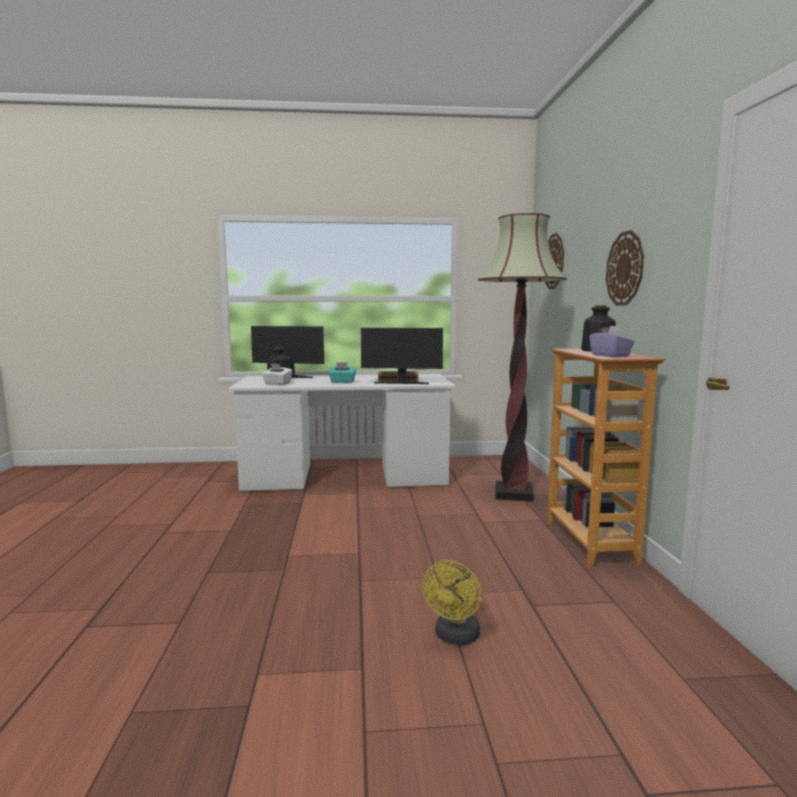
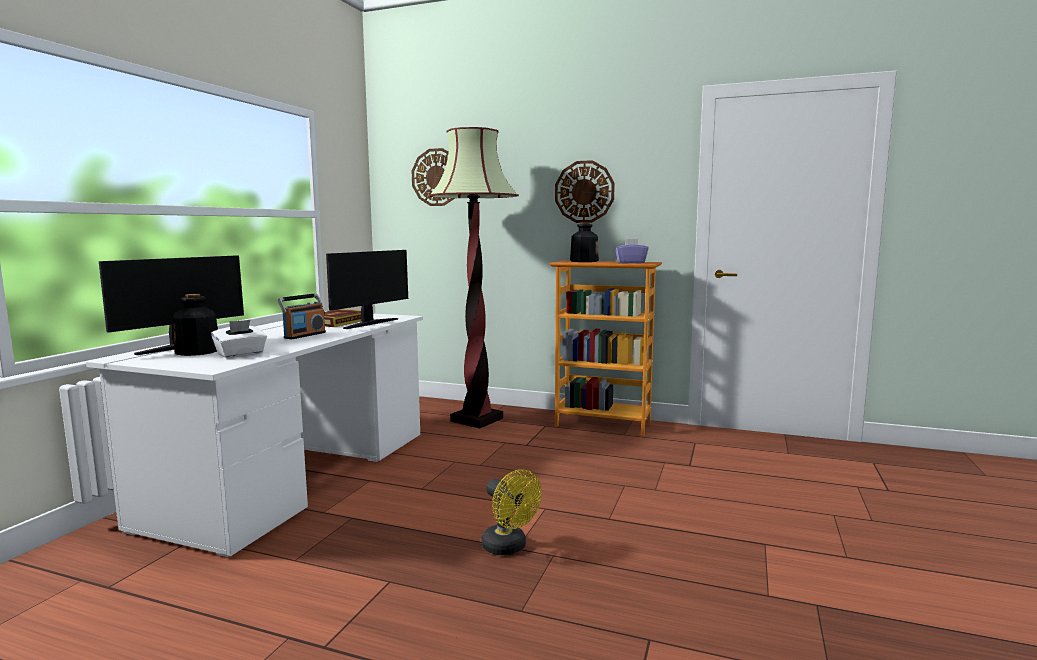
camera: 65 degrees left, 0 degrees up
turquoise tissue box [329,362,356,383] -> radio [278,293,326,339]
yellow fan [422,560,482,645] -> yellow fan moved to [481,469,541,555]

